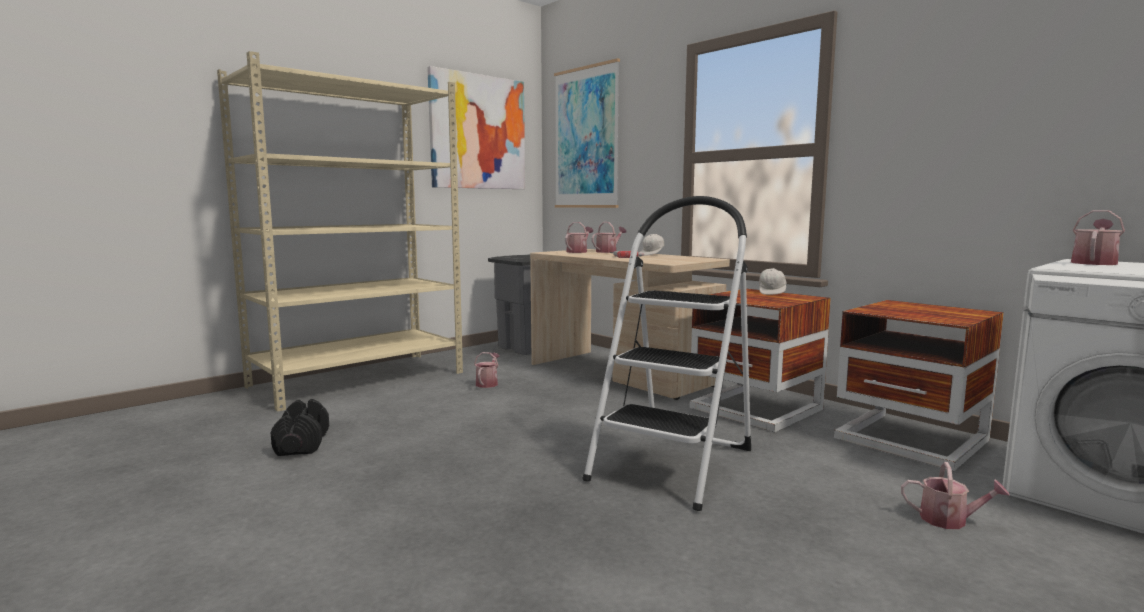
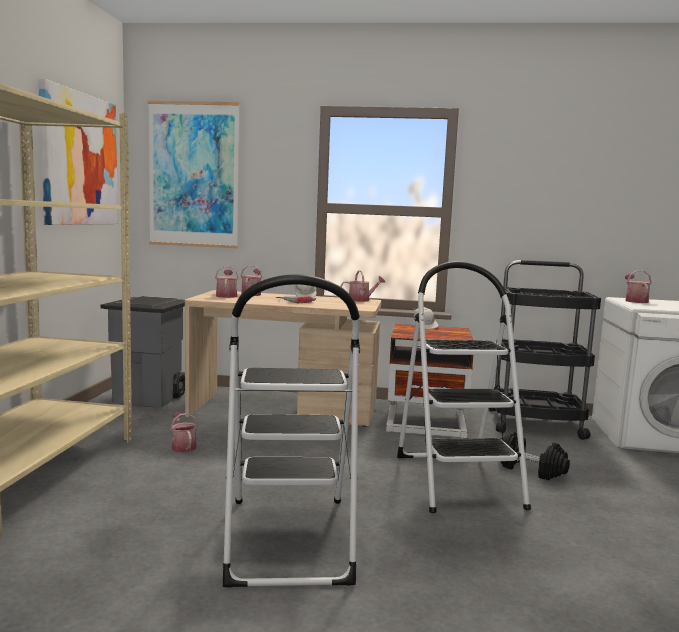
camera: 40 degrees left, 0 degrees up
black dumbbell [271,399,329,456] -> black dumbbell moved to [501,432,570,481]
nightstand [834,300,1004,471] -> black cart [488,260,601,440]
watering can [901,462,1010,529] -> watering can moved to [340,270,385,302]
none -> step ladder [223,274,360,587]

